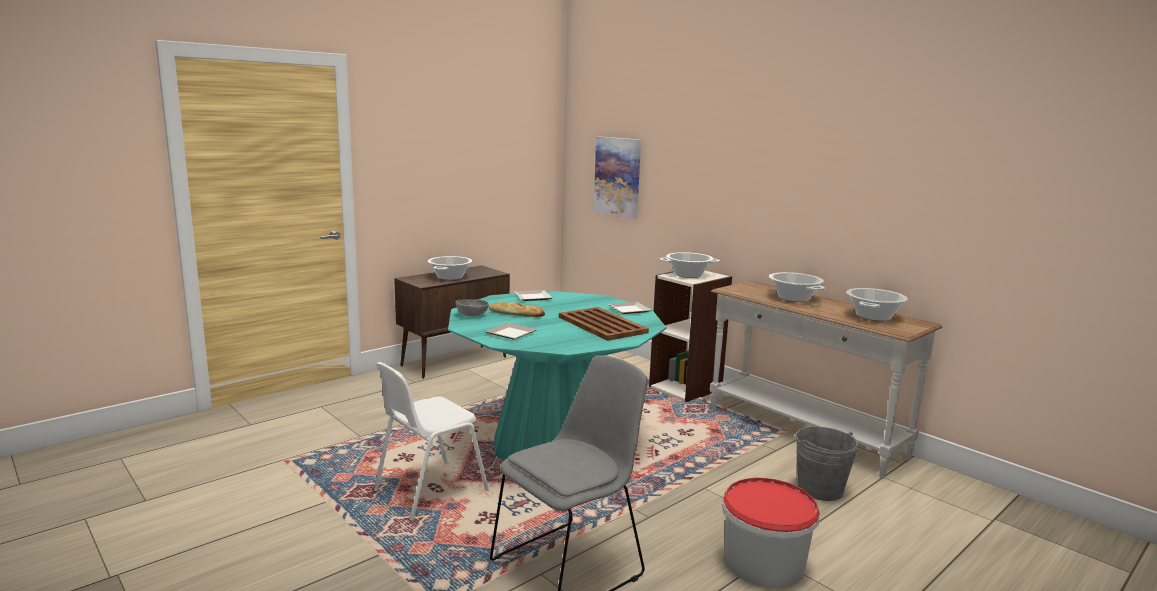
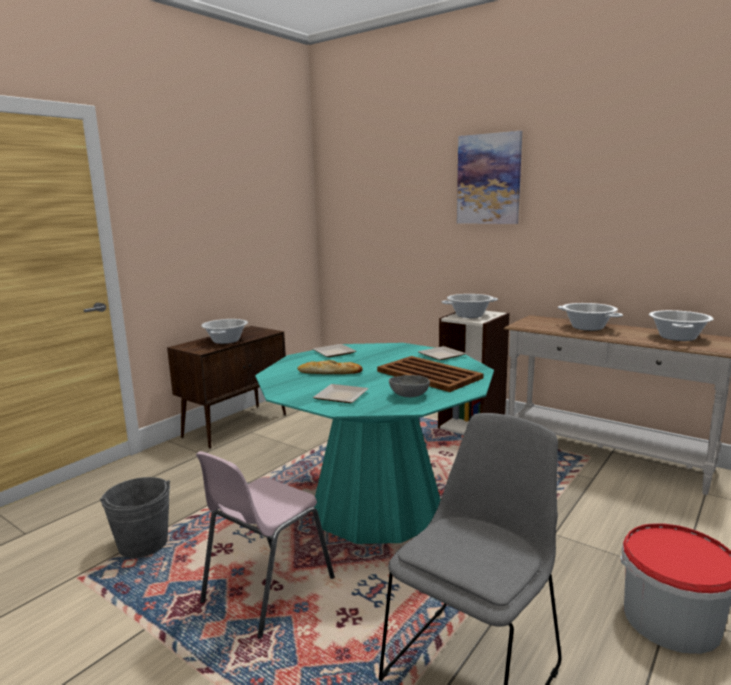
camera: 10 degrees left, 0 degrees up
white chair [374,362,489,521] -> pink chair [196,451,335,638]
grey bowl [455,299,489,316] -> grey bowl moved to [389,375,430,397]
picture [593,137,641,219] -> picture moved to [457,131,522,224]
grey bucket [796,427,859,501] -> grey bucket moved to [100,477,170,558]

